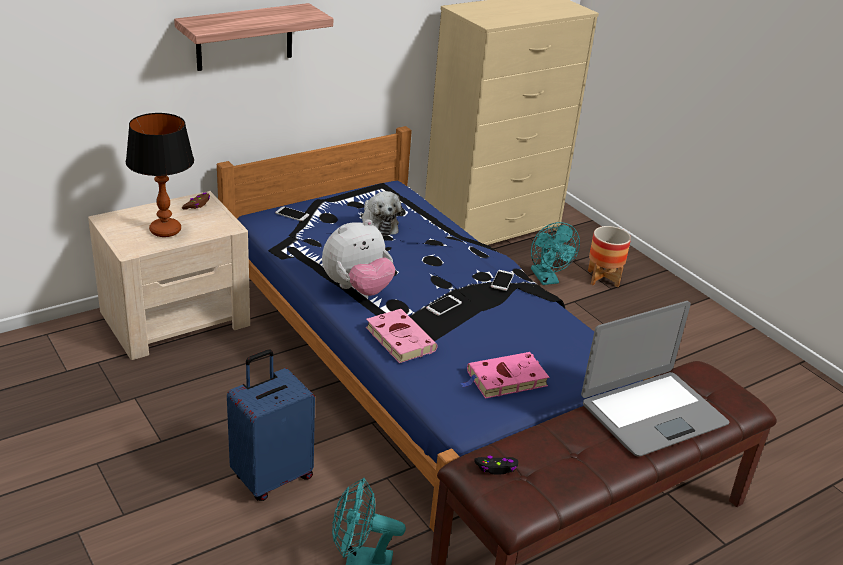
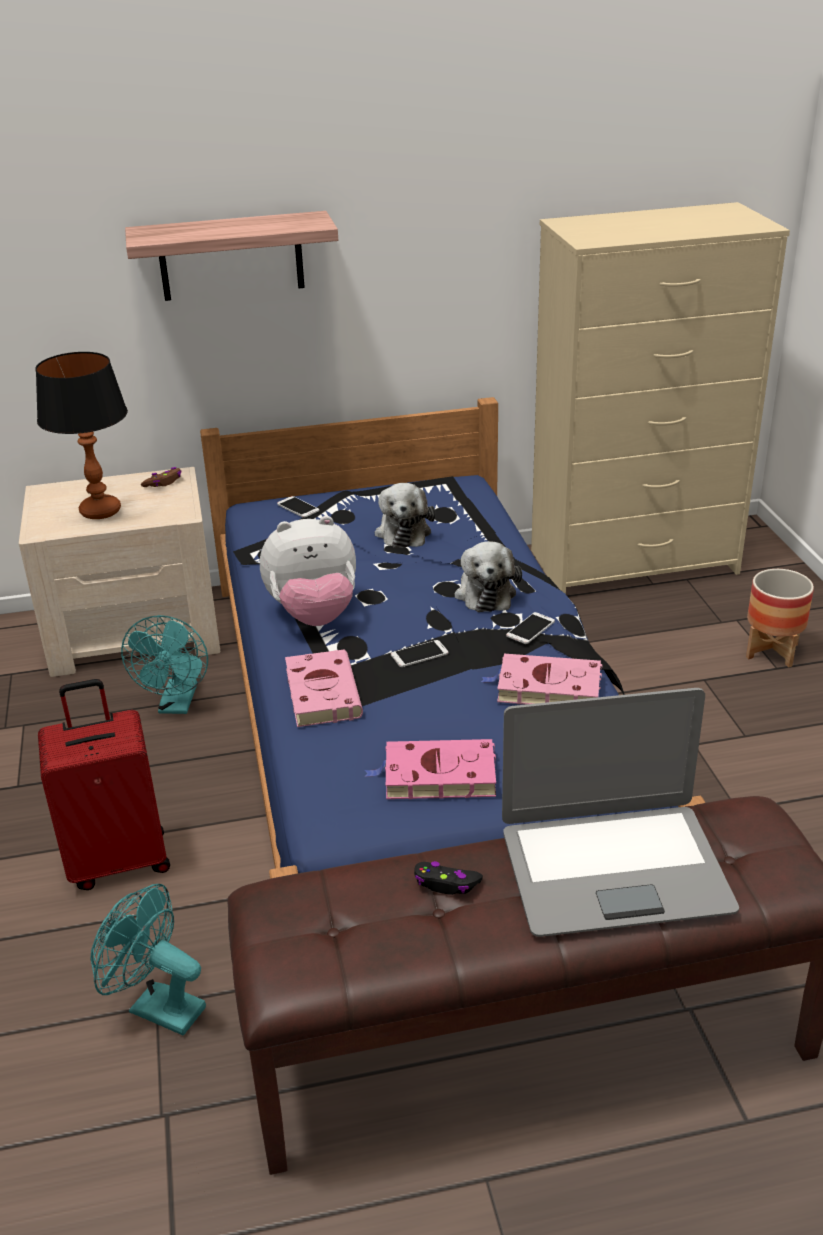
camera: 25 degrees right, 0 degrees up
blue suitcase [227,350,315,501] -> red suitcase [38,679,170,890]
black game controller [474,455,518,474] -> black game controller moved to [414,861,483,895]
turquoise fan [531,222,580,285] -> turquoise fan moved to [121,615,208,714]
none -> plush toy [454,541,522,612]
none -> pink book [481,654,602,704]

